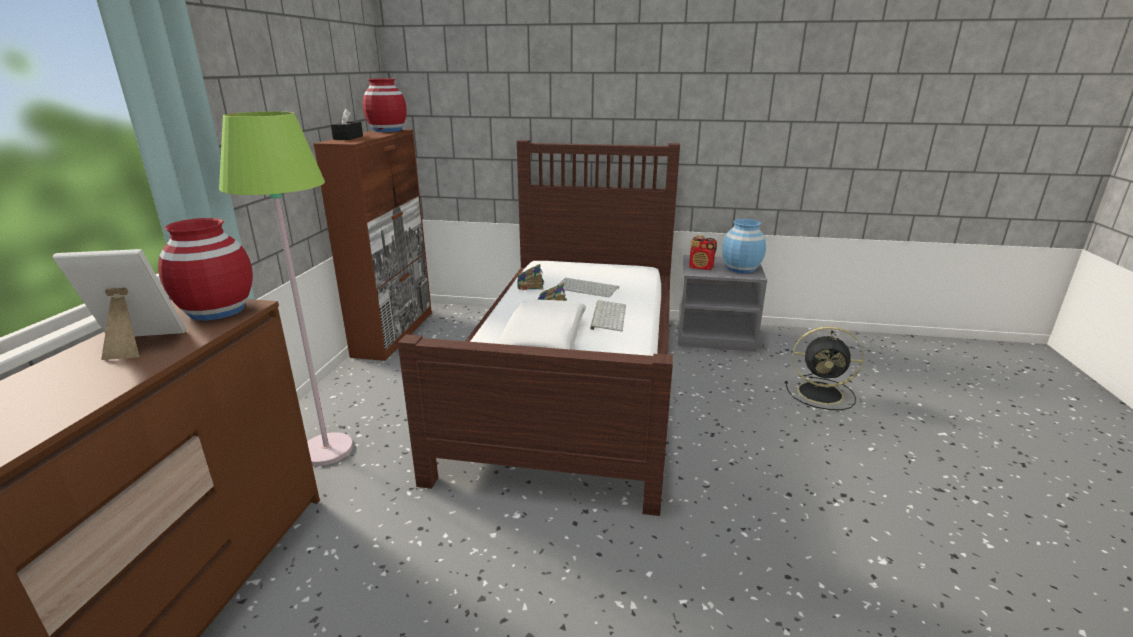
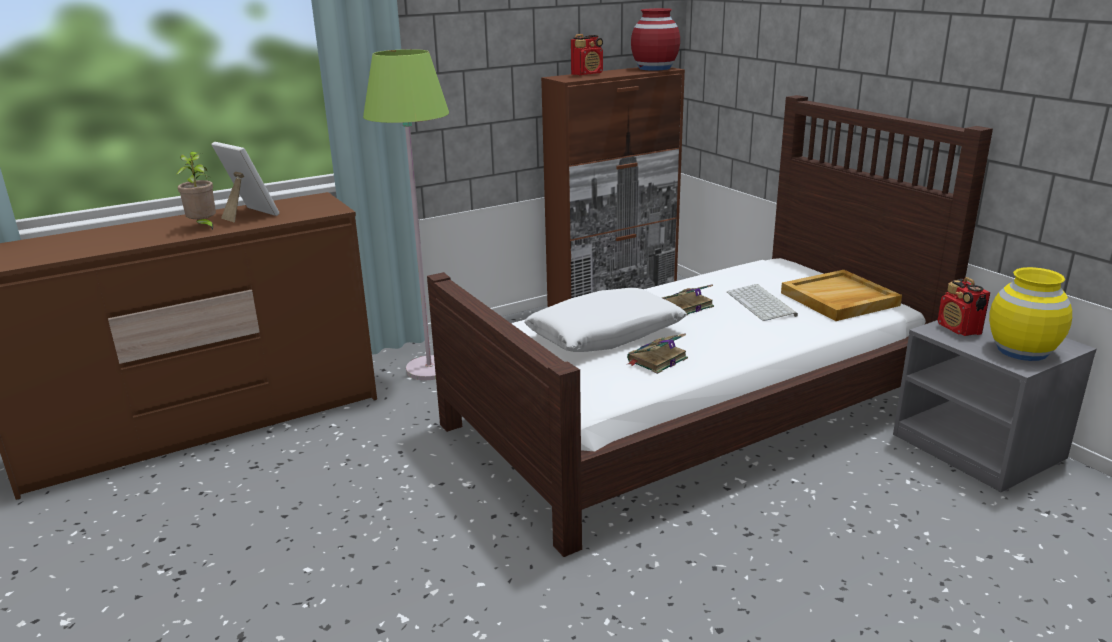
camera: 50 degrees right, 0 degrees up
red vase [158,218,253,320] -> none
black tissue box [331,108,363,140] -> radio [571,34,603,76]
book [517,264,544,290] -> book moved to [627,333,688,374]
keyboard [590,300,626,332] -> none
blue vase [722,219,766,273] -> yellow vase [989,267,1072,361]
black fan [785,326,864,410] -> none
none -> potted plant [176,152,216,230]
none -> beige tray [781,270,902,321]

